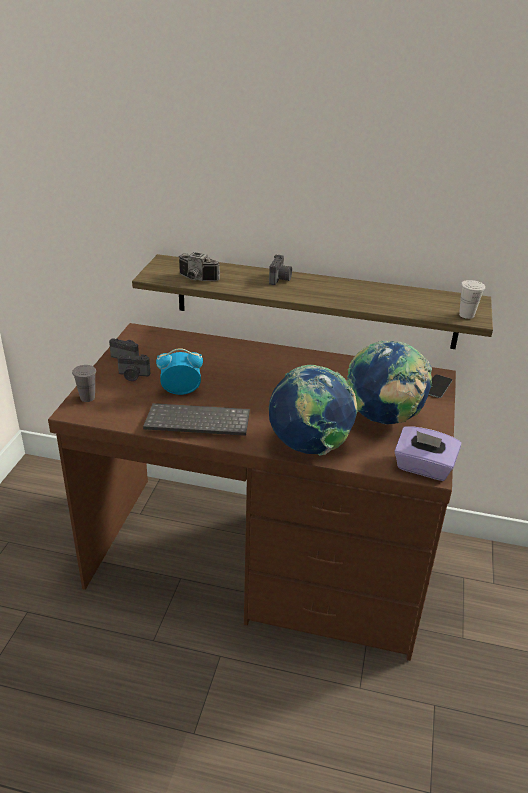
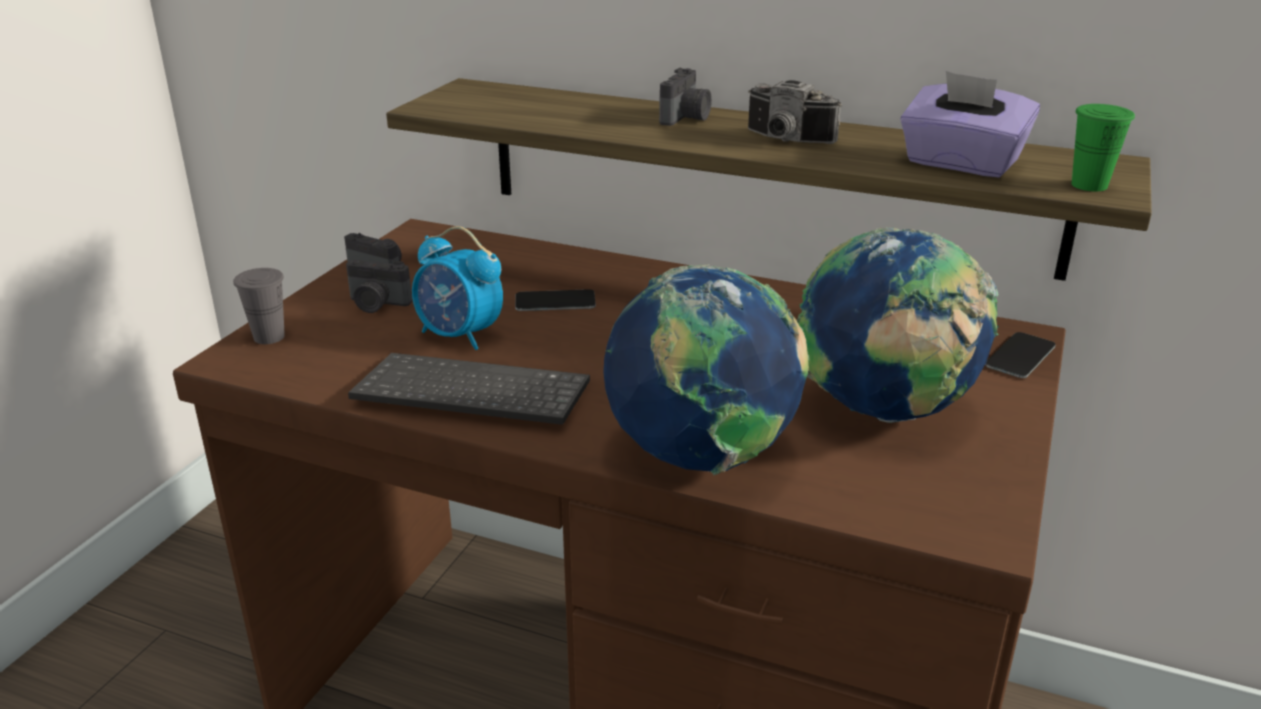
camera: 10 degrees right, 5 degrees down
alarm clock [156,348,203,395] -> alarm clock turned 150 degrees counterclockwise [412,226,503,350]
camera [179,252,220,281] -> camera moved to [748,80,842,144]
purple tissue box [394,426,462,481] -> purple tissue box moved to [900,71,1040,178]
white cup [459,280,485,319] -> green cup [1072,104,1135,191]
none -> phone [515,289,596,311]

